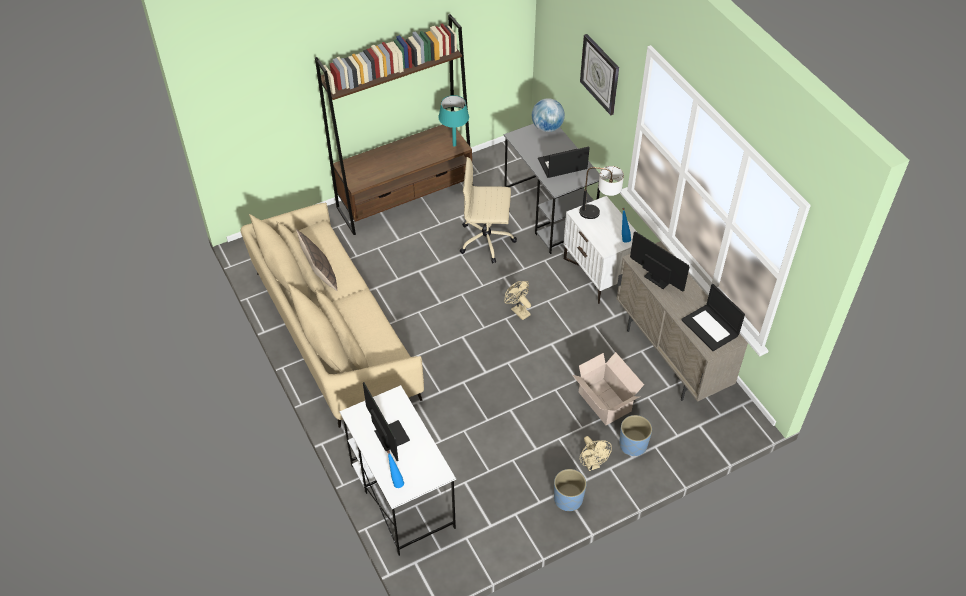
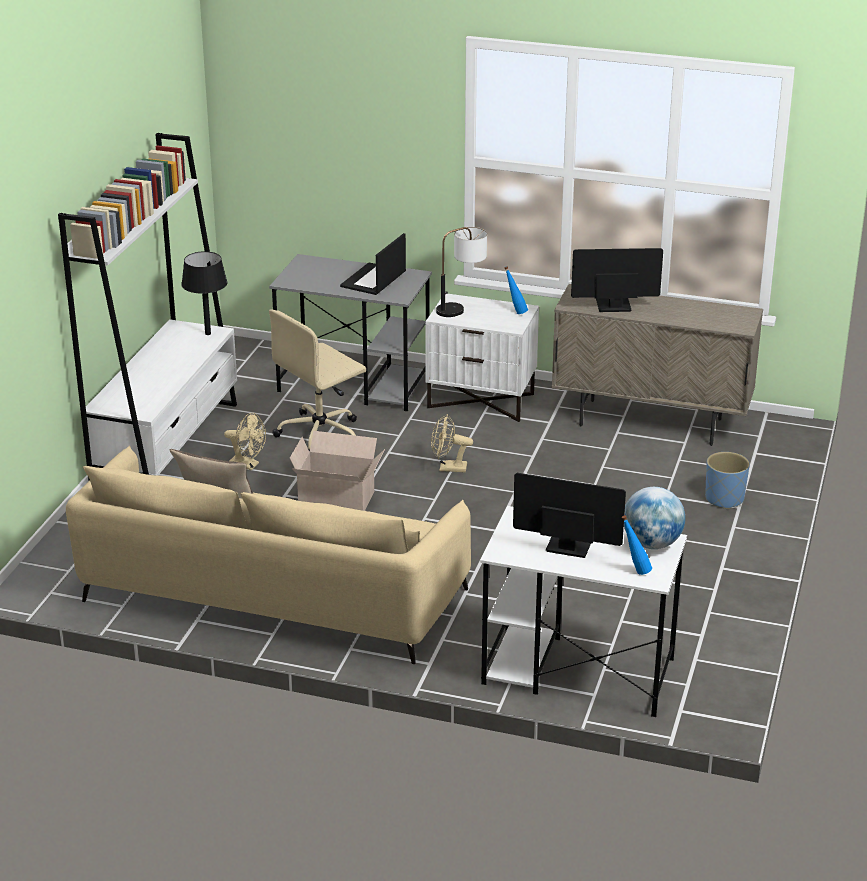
camera: 45 degrees left, 20 degrees down
brown bookcase [315,14,472,235] -> white bookcase [58,133,237,481]
turquoise table lamp [438,95,469,147] -> black table lamp [181,251,227,335]
globe [532,98,565,132] -> globe moved to [624,487,685,549]
blue planter [554,469,586,511] -> none
cardboard box [572,352,644,425] -> cardboard box moved to [290,431,385,511]
wall clock [580,34,619,116] -> none
beige fan [580,436,612,471] -> beige fan moved to [224,413,266,471]
laptop [681,284,745,351] -> none

